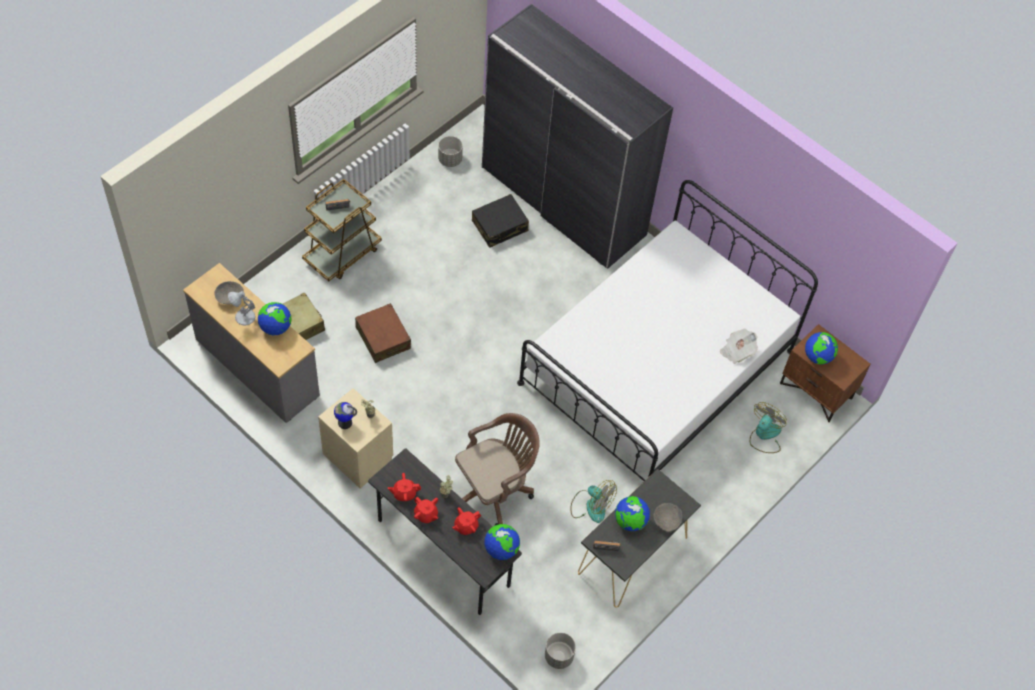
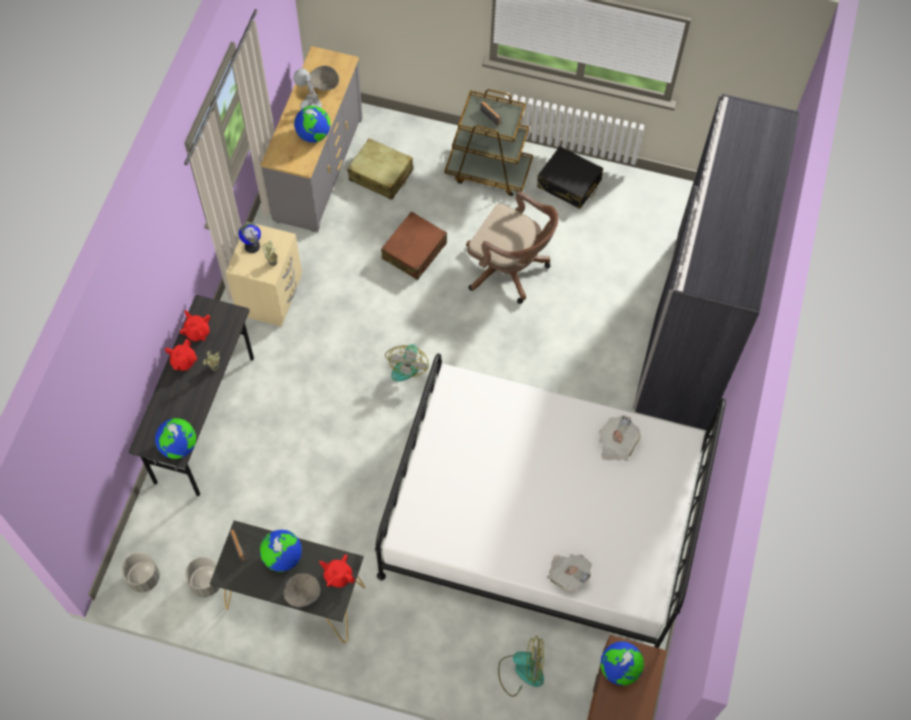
camera: 65 degrees right, 5 degrees up
grey planter [438,136,463,167] -> grey planter moved to [185,557,220,597]
red teapot [452,507,481,535] -> red teapot moved to [319,554,355,588]
brown office chair [455,413,540,526] -> brown office chair moved to [466,191,558,304]
black suitcase [472,194,529,248] -> black suitcase moved to [537,146,603,209]
fan [570,480,617,523] -> fan moved to [385,344,429,381]
none -> newspaper [599,415,641,461]

